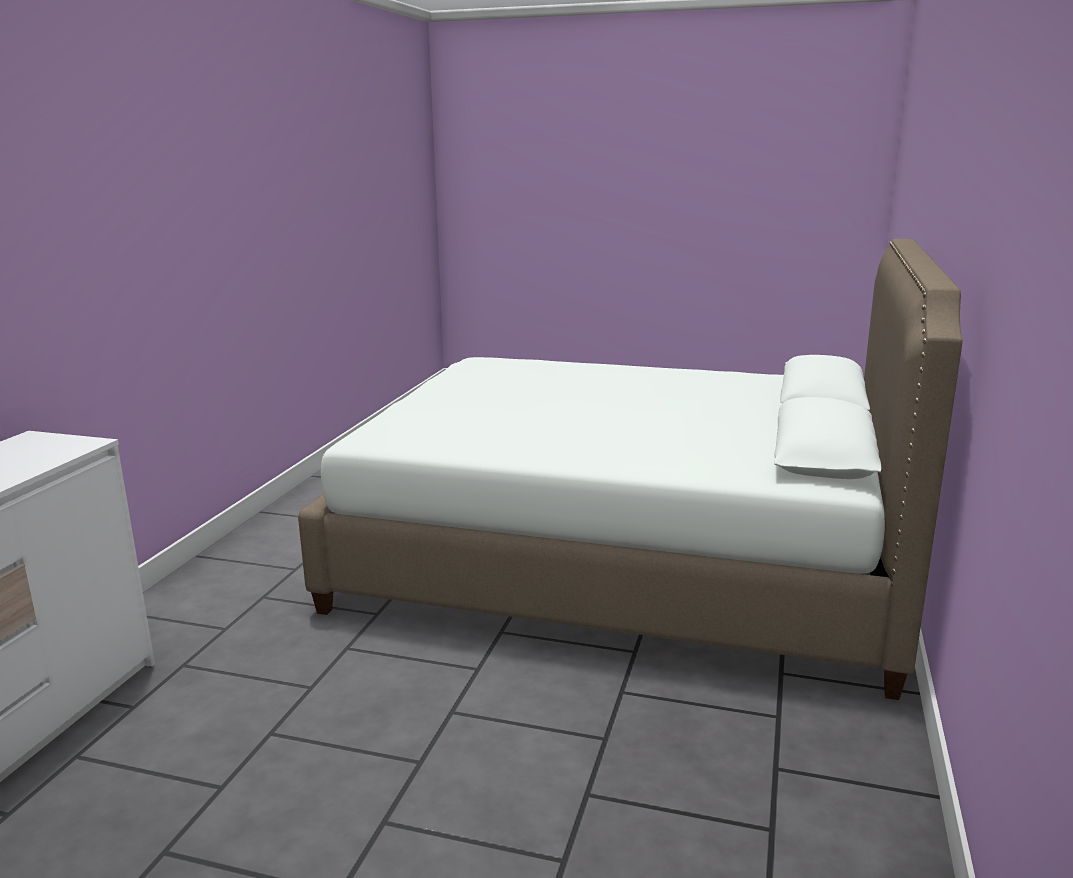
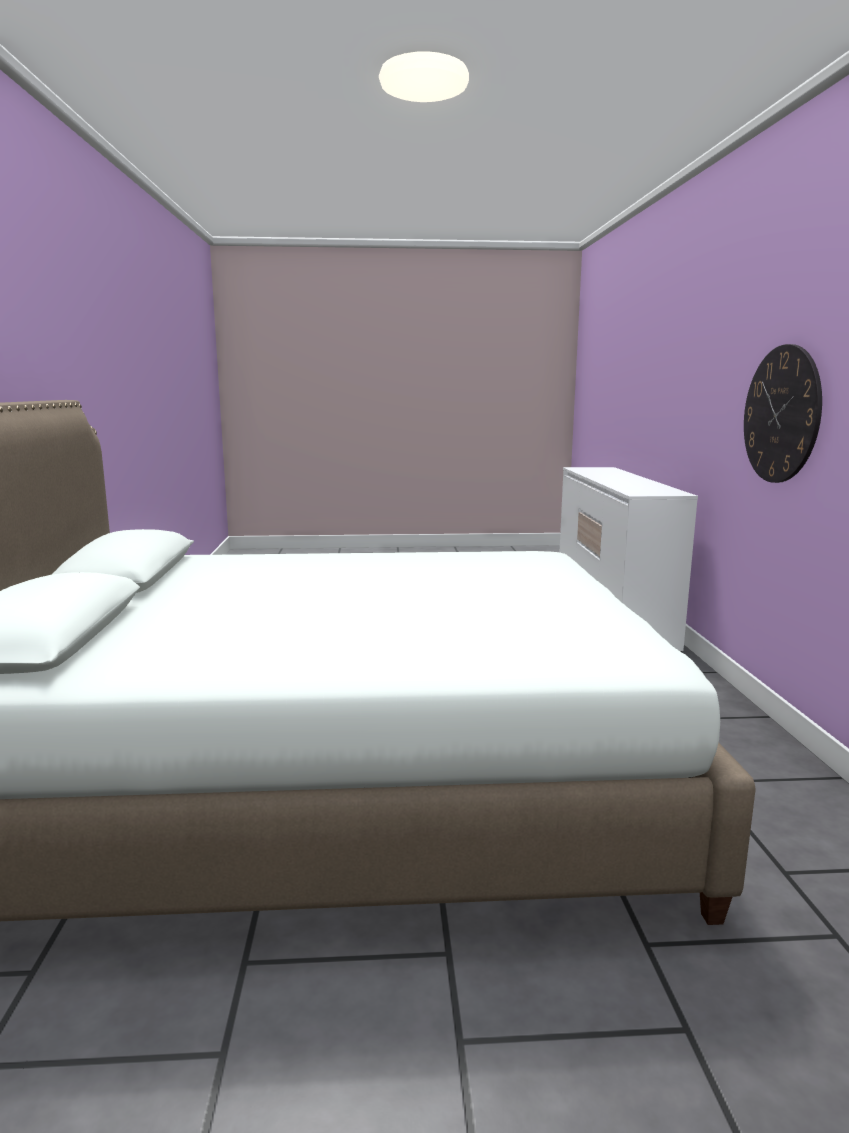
camera: 160 degrees right, 5 degrees down
none -> wall clock [744,344,822,483]

